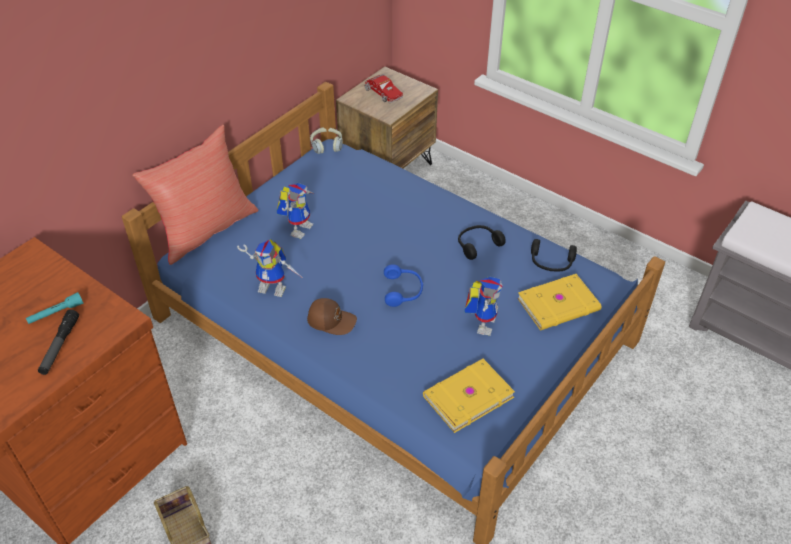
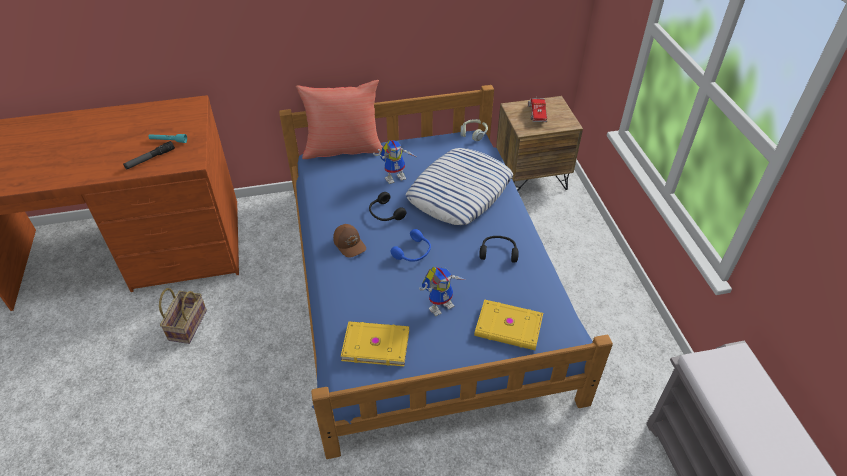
camera: 40 degrees right, 0 degrees up
toy robot [237,239,301,297] -> none
black headphones [531,239,577,272] -> black headphones moved to [369,192,406,221]
none -> pillow [406,148,513,225]

